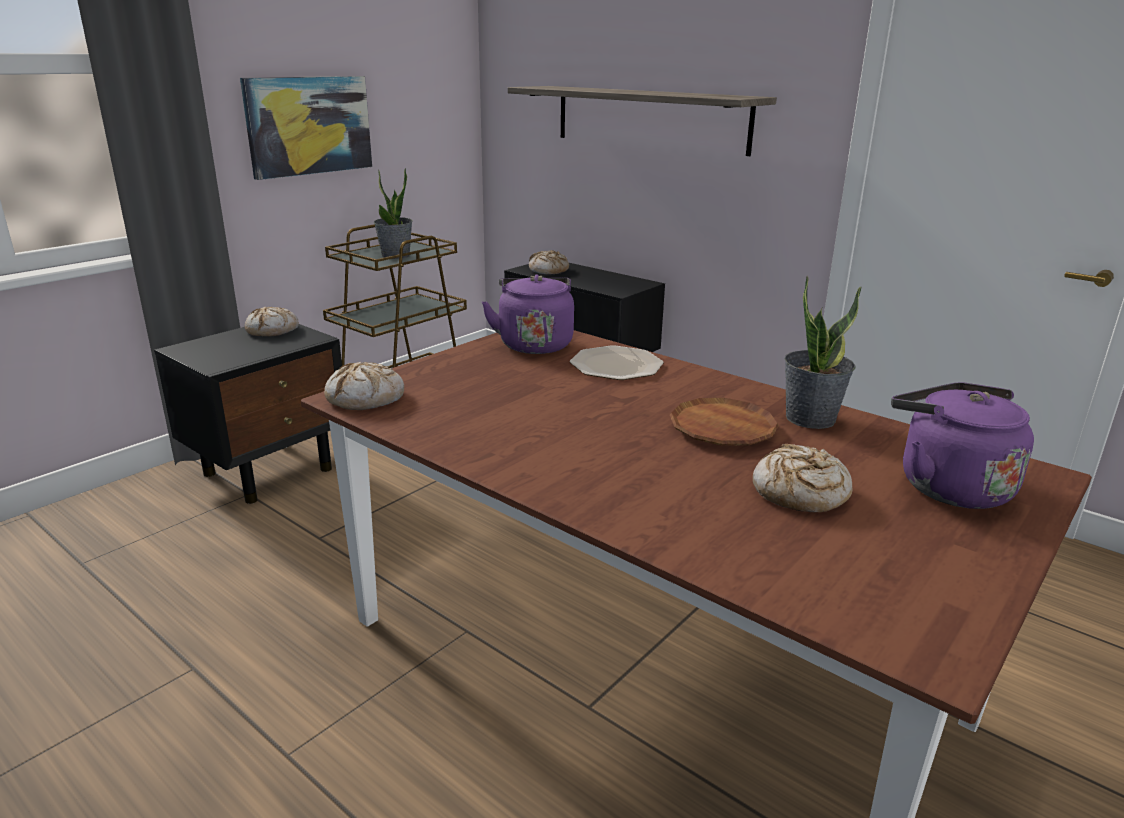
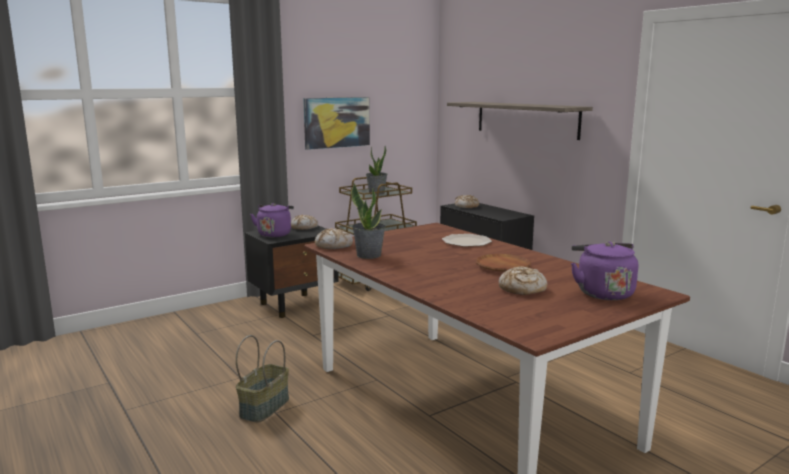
camera: 15 degrees right, 10 degrees down
purple kettle [482,274,574,354] -> purple kettle moved to [250,203,294,237]
potted plant [784,276,862,429] -> potted plant moved to [351,183,386,259]
none -> basket [236,335,289,422]

